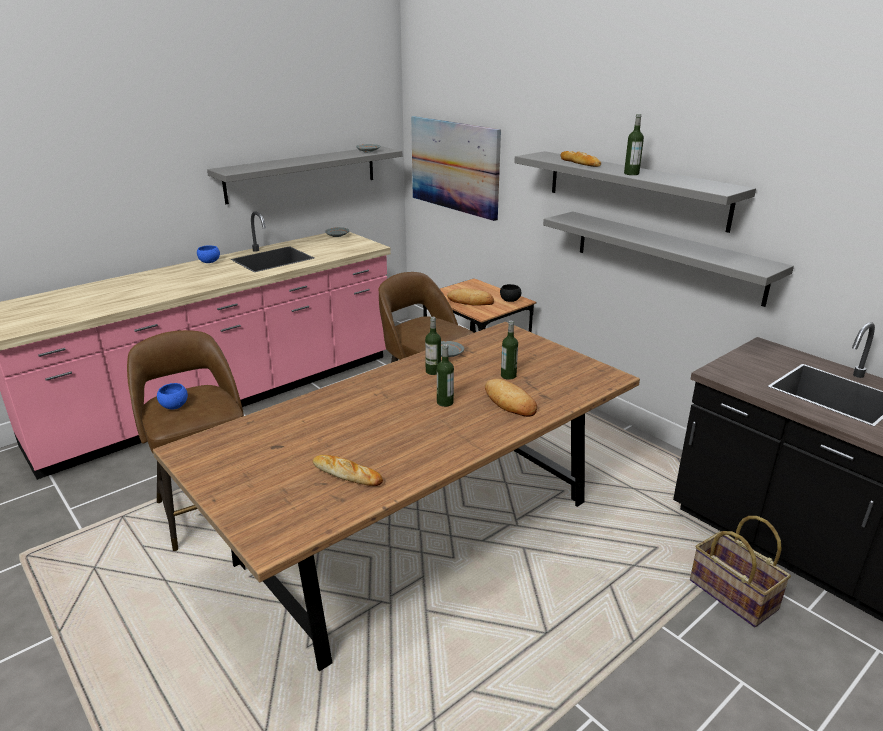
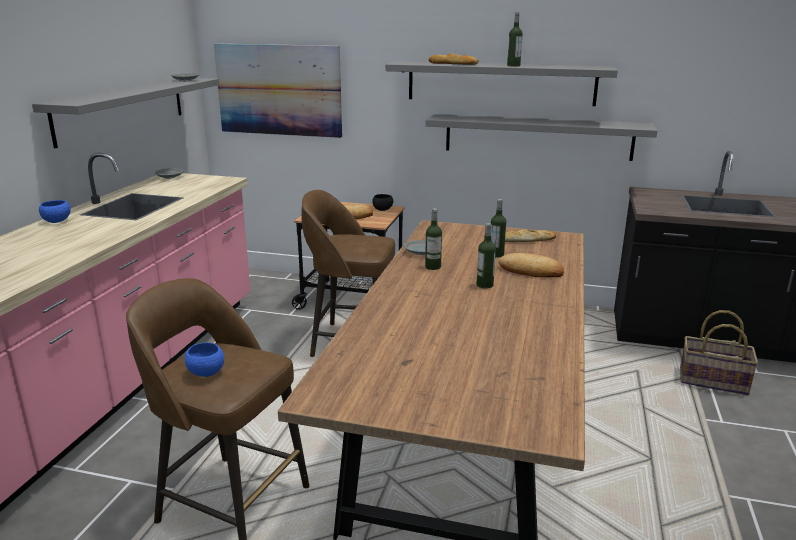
camera: 35 degrees left, 5 degrees down
bread [313,455,383,486] -> bread moved to [505,229,556,242]

